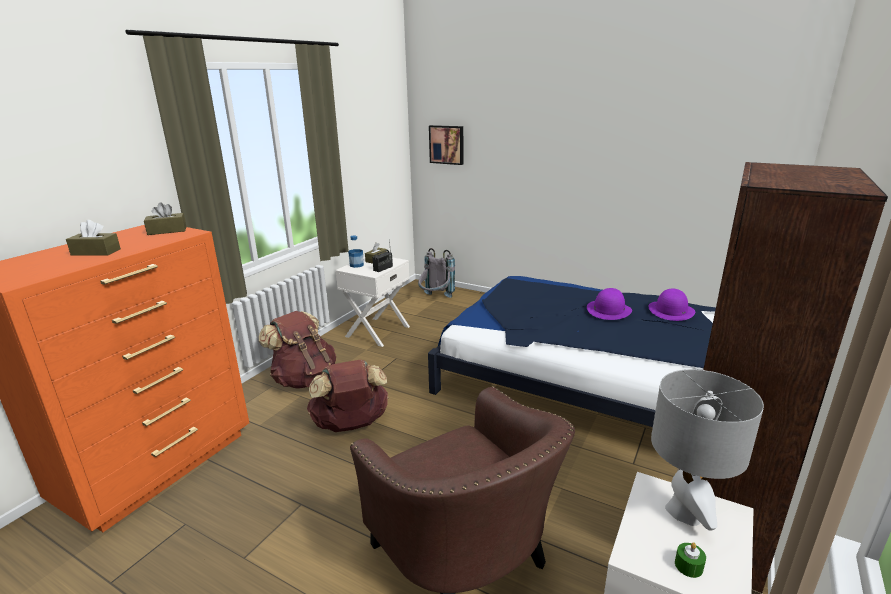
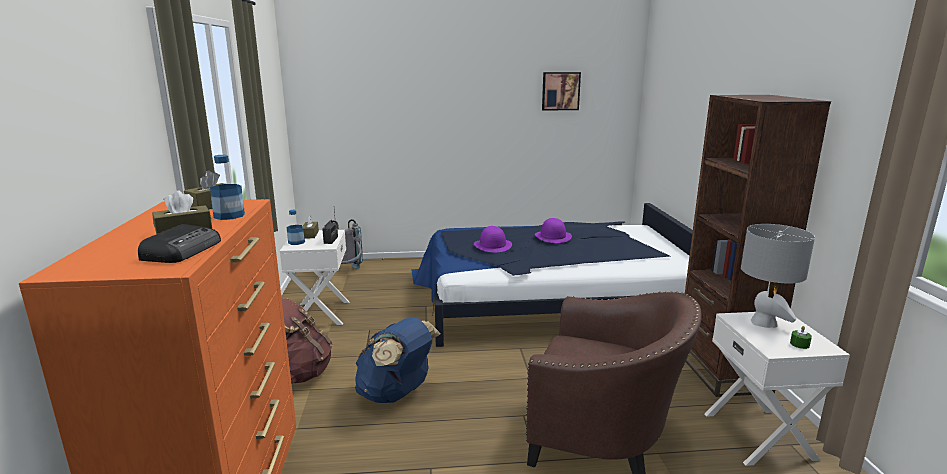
camera: 35 degrees left, 5 degrees down
brown backpack [307,360,389,432] -> blue backpack [355,318,440,403]
picture [429,125,463,165] -> picture moved to [542,72,581,111]
purple hat [648,289,695,321] -> purple hat moved to [474,226,512,252]
none -> radio [138,224,221,263]
none -> bottle [210,155,245,220]

